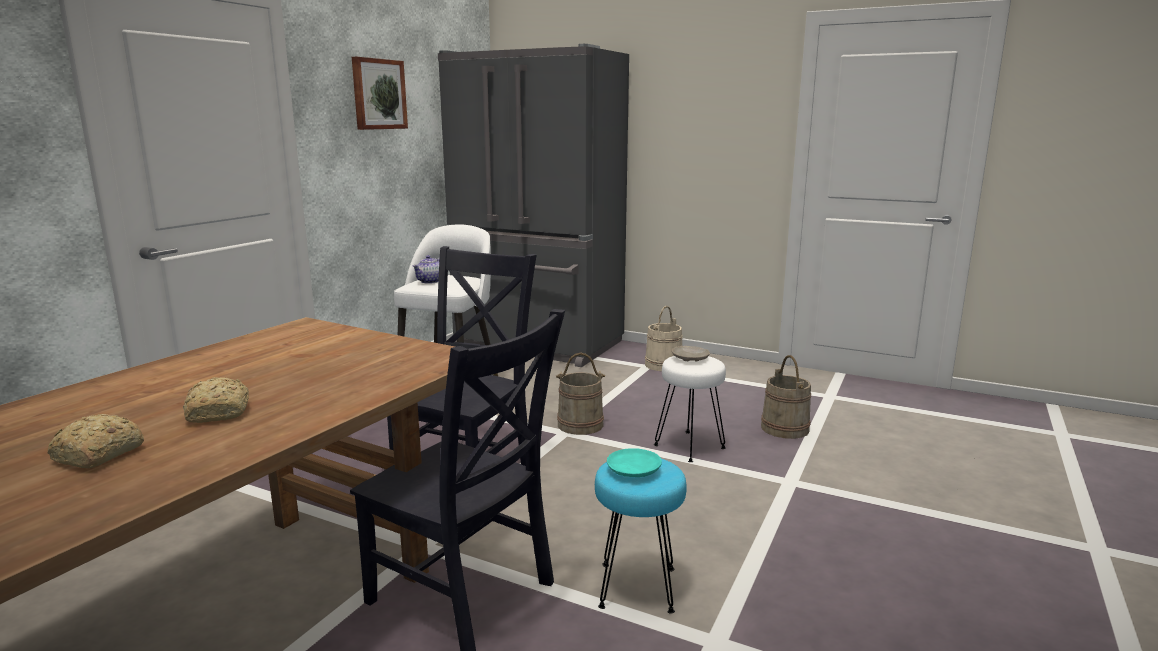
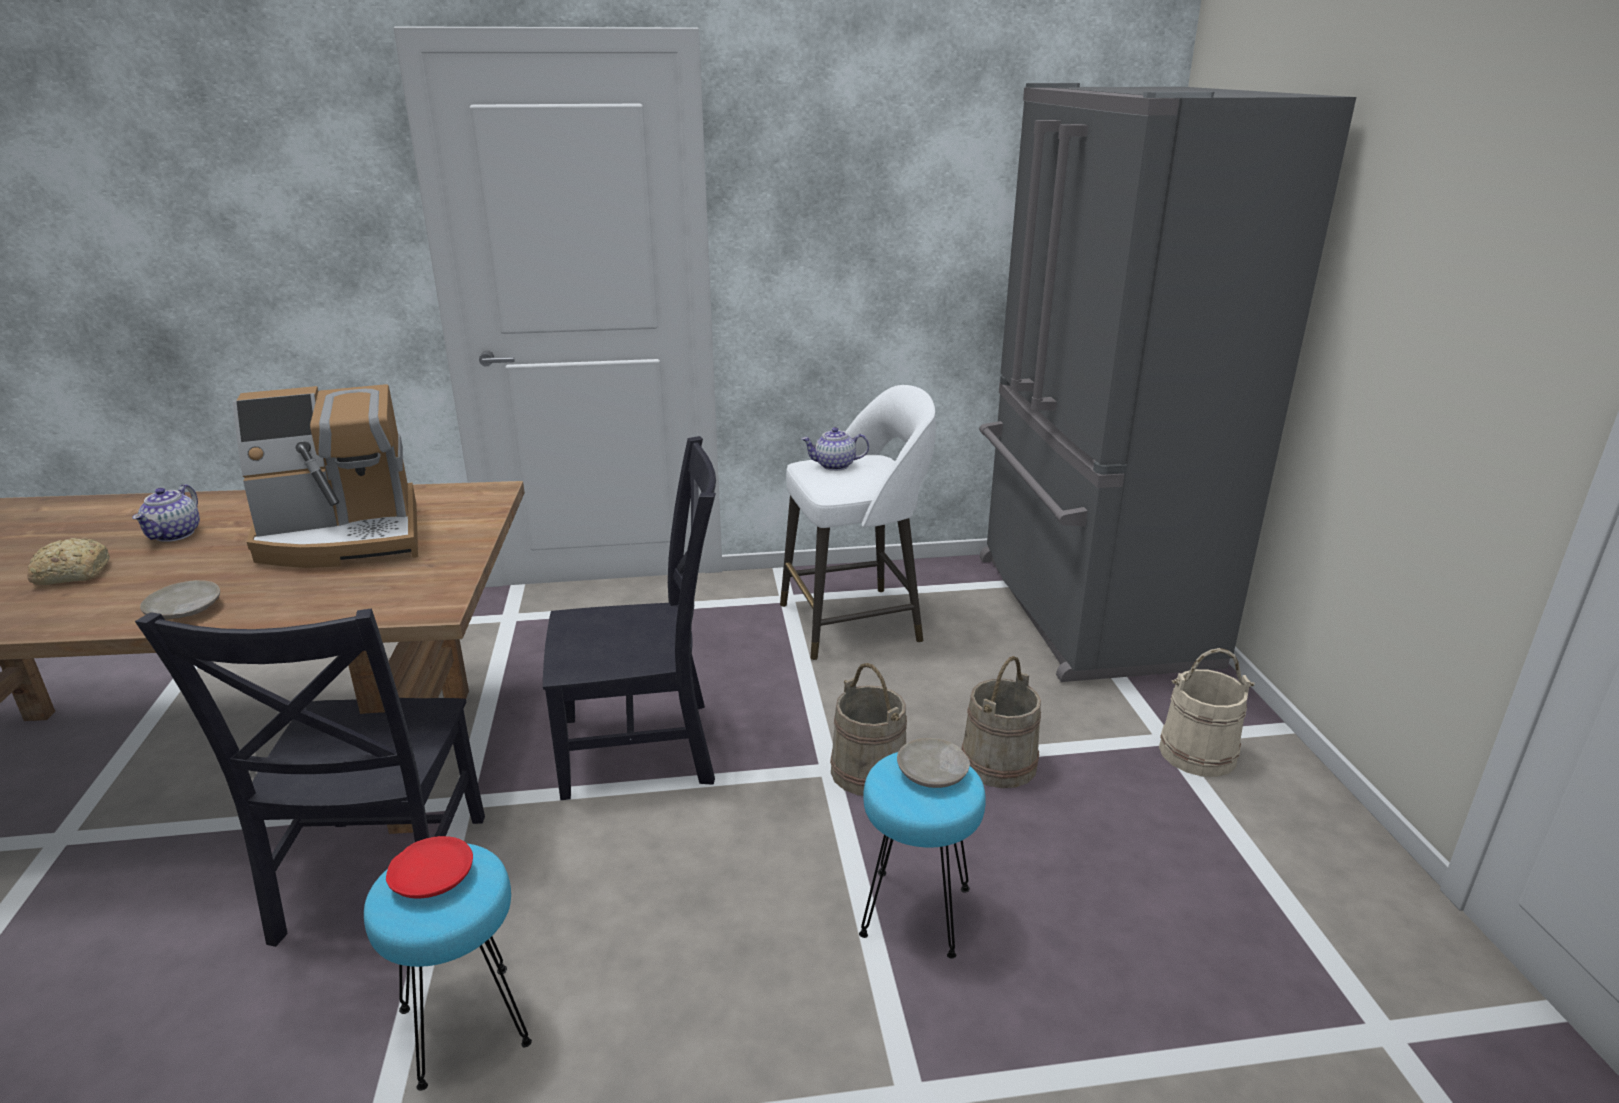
camera: 55 degrees right, 10 degrees up
bread [183,377,249,423] -> none
picture [352,57,408,130] -> none
turquoise plate [607,448,662,477] -> red plate [386,836,473,899]
white stool [654,356,726,462] -> turquoise stool [859,752,986,958]
beige bucket [761,355,811,439] -> beige bucket moved to [961,656,1041,788]
none -> teapot [132,484,200,542]
none -> beige plate [140,580,220,620]
none -> coffee machine [233,384,418,568]

